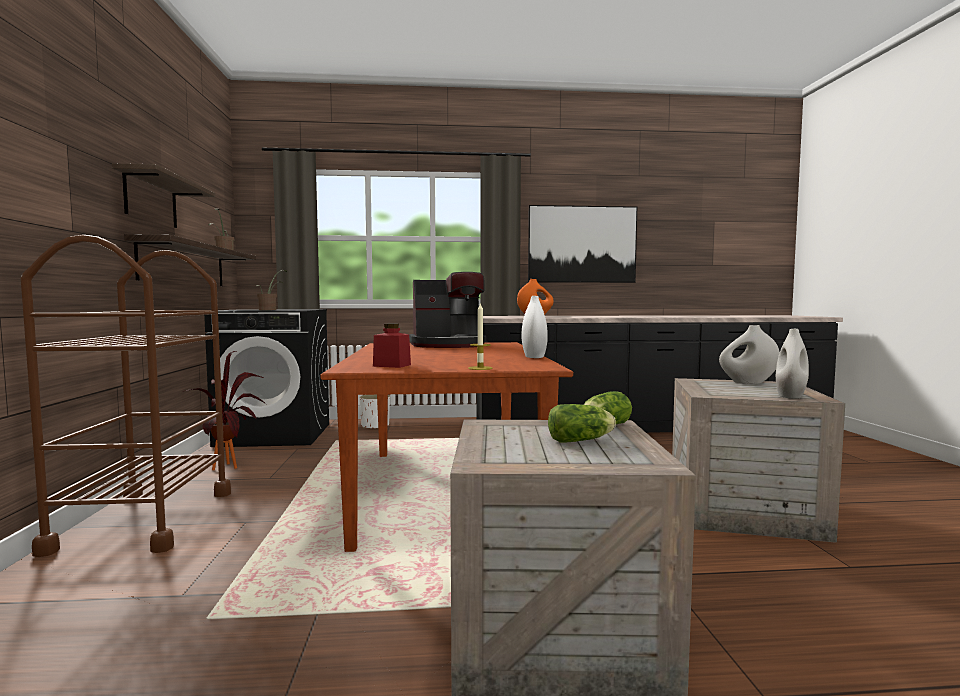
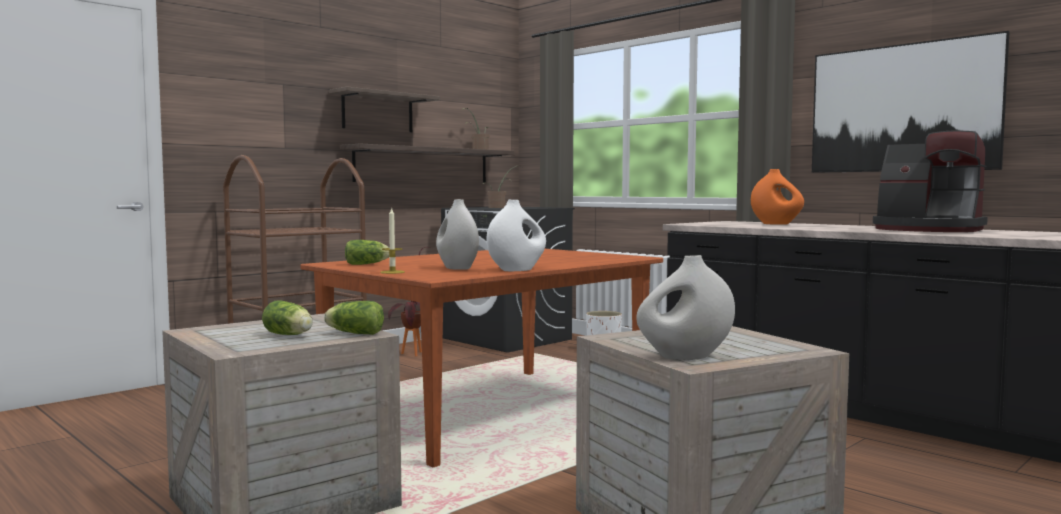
camera: 50 degrees right, 0 degrees up
red jar [373,323,411,368] -> lettuce [345,240,389,265]
coffee machine [409,272,486,348] -> coffee machine moved to [873,130,988,232]
white vase [719,325,780,384] -> white vase moved to [436,199,479,270]

